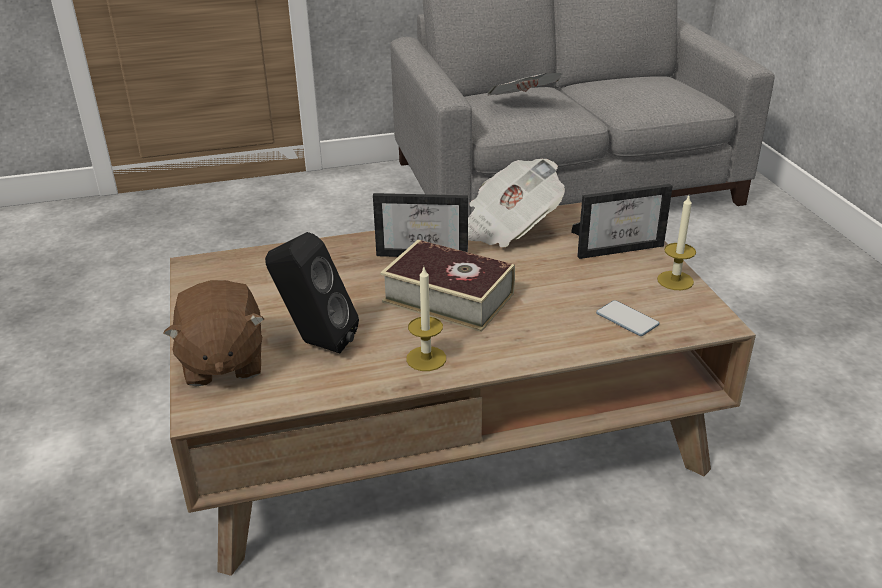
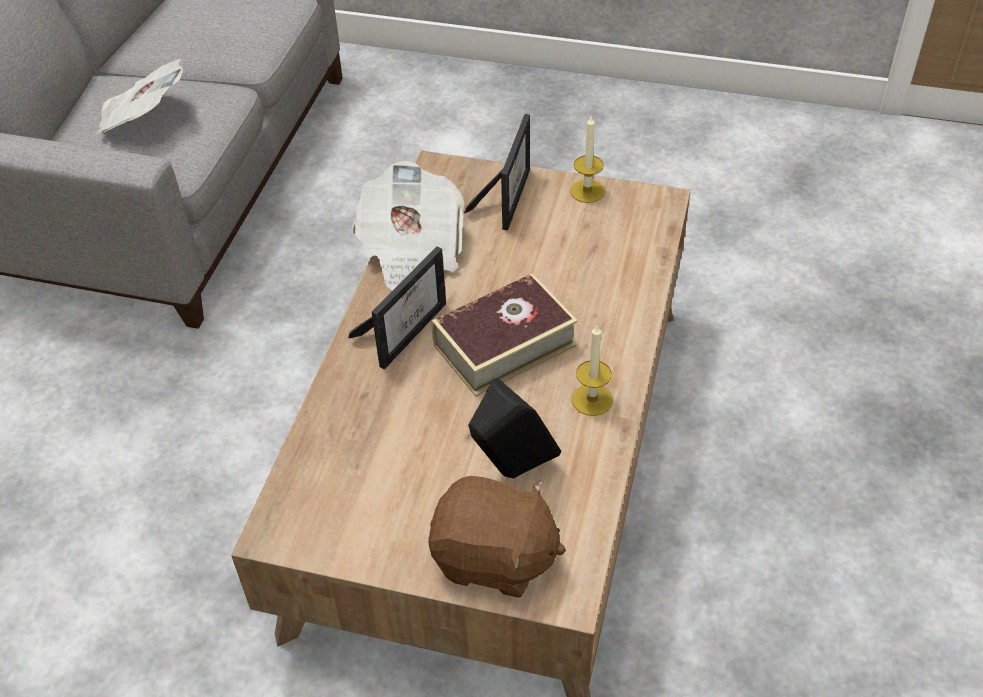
camera: 60 degrees left, 15 degrees up
phone [596,300,659,336] -> none

